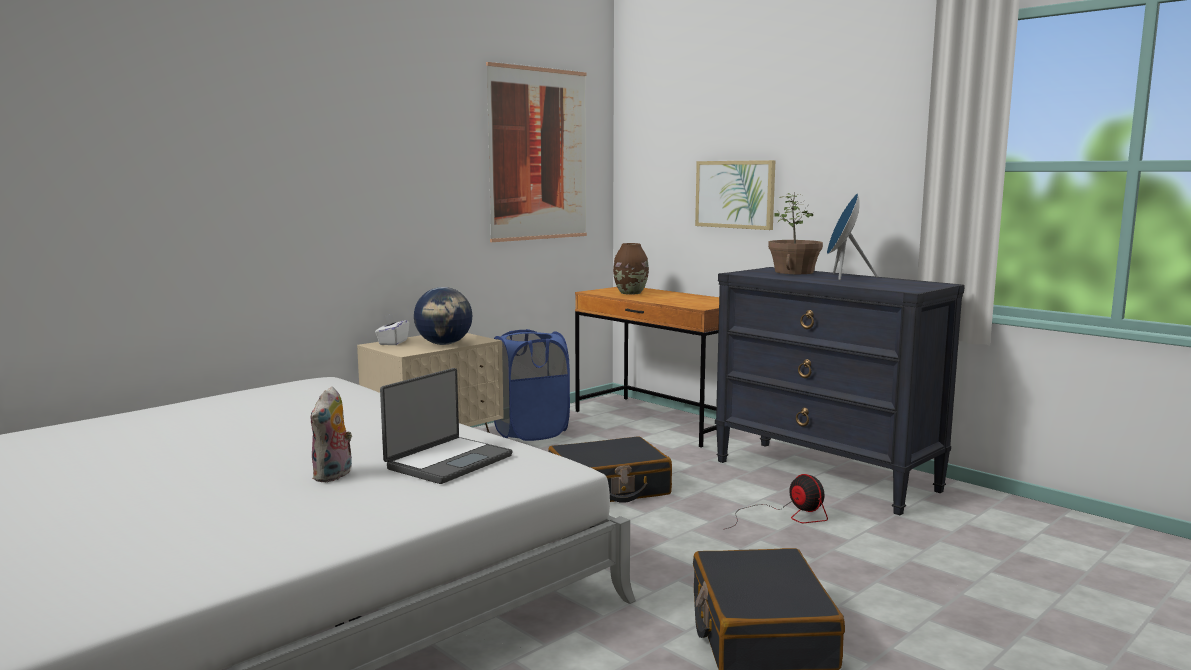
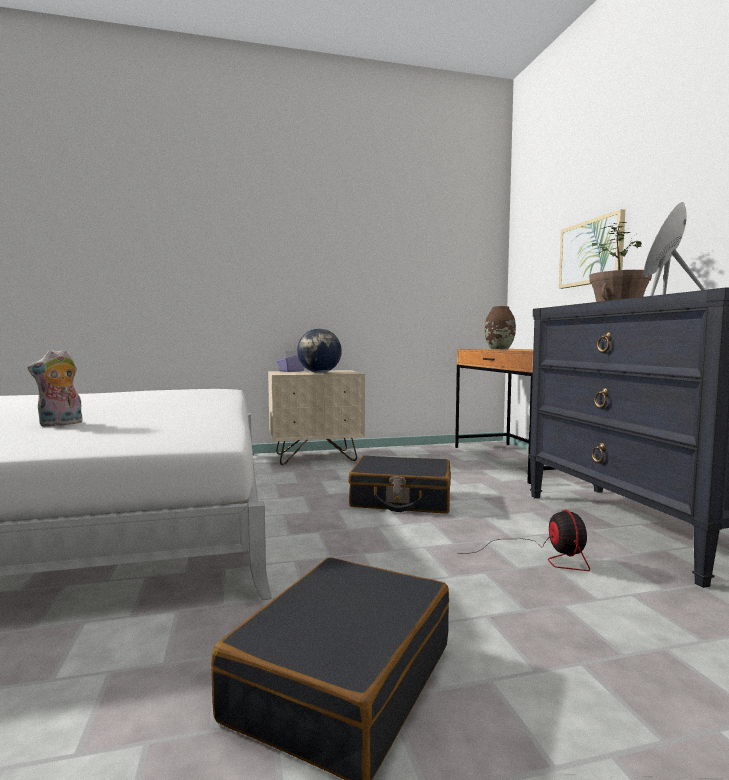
camera: 30 degrees right, 5 degrees down
white tissue box [375,313,409,345] -> purple tissue box [276,350,305,372]
laptop [380,368,513,484] -> none
picture [486,62,587,242] -> none
blue laundry basket [494,329,570,441] -> none

